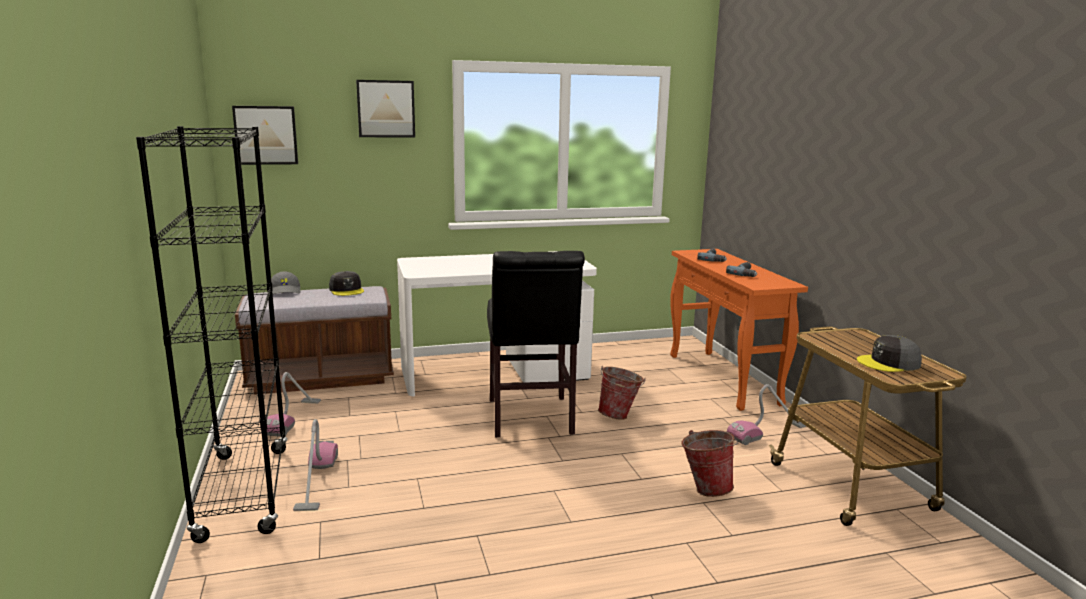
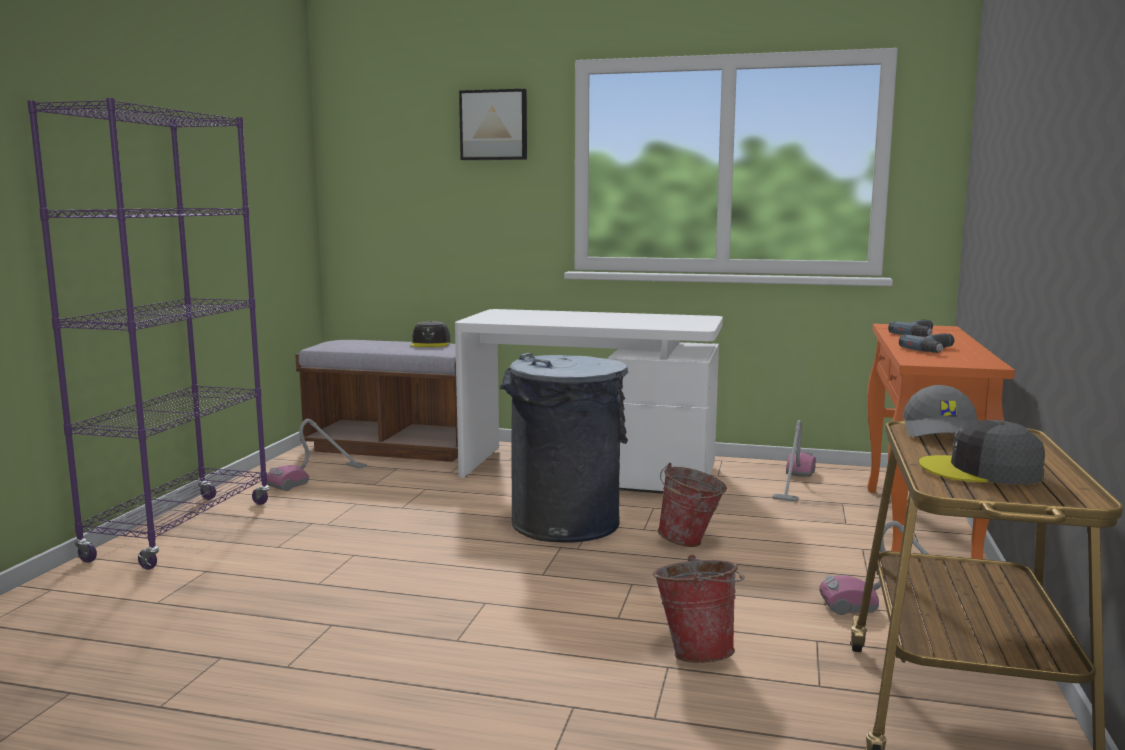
camera: 30 degrees right, 5 degrees down
black bookcase [136,126,288,543] -> purple bookcase [27,98,270,570]
picture [232,106,298,165] -> none
grey cap [271,271,301,294] -> grey cap moved to [903,385,977,437]
vacuum cleaner [293,419,338,511] -> vacuum cleaner moved to [772,420,816,502]
black chair [487,251,585,438] -> grey trash can [500,353,628,543]

